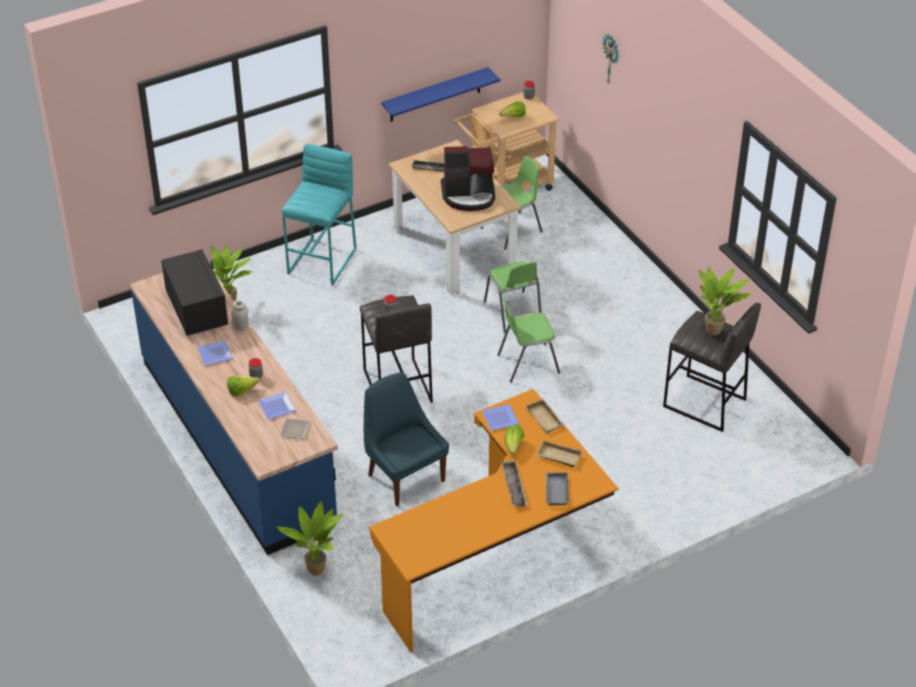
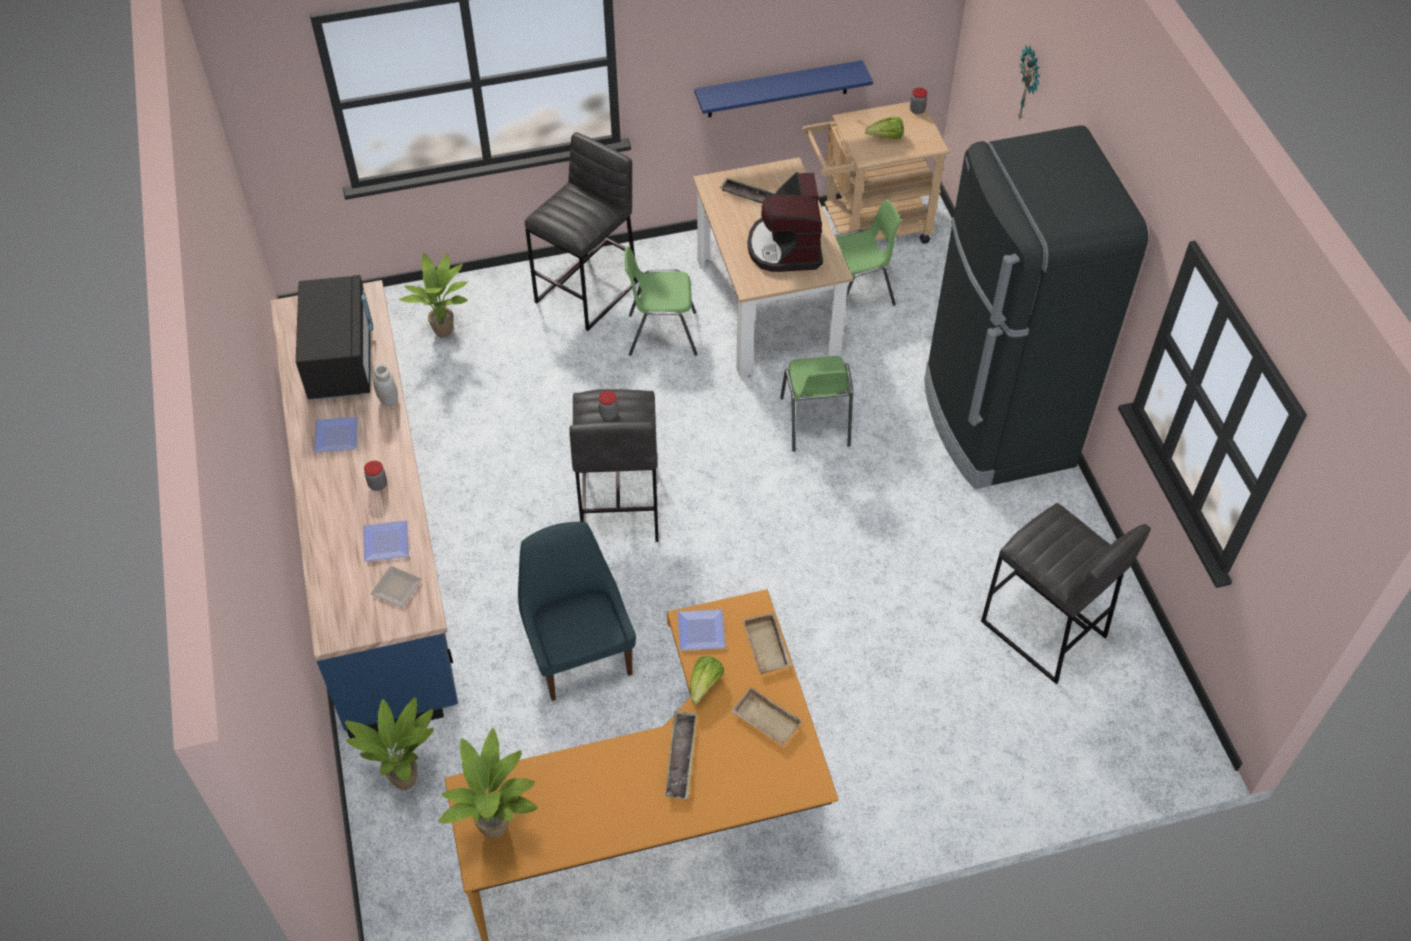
camera: 15 degrees right, 10 degrees up
lettuce [227,376,259,396] -> none
turquoise stool [282,144,357,285] -> grey stool [525,132,638,331]
coffee machine [441,146,495,211] -> coffee machine turned 75 degrees clockwise [747,172,823,272]
green chair [498,299,560,383] -> green chair moved to [625,246,698,356]
grey tray [546,472,569,506] -> none
potted plant [699,267,753,336] -> potted plant moved to [438,728,538,839]
none -> black fridge [924,125,1148,489]

